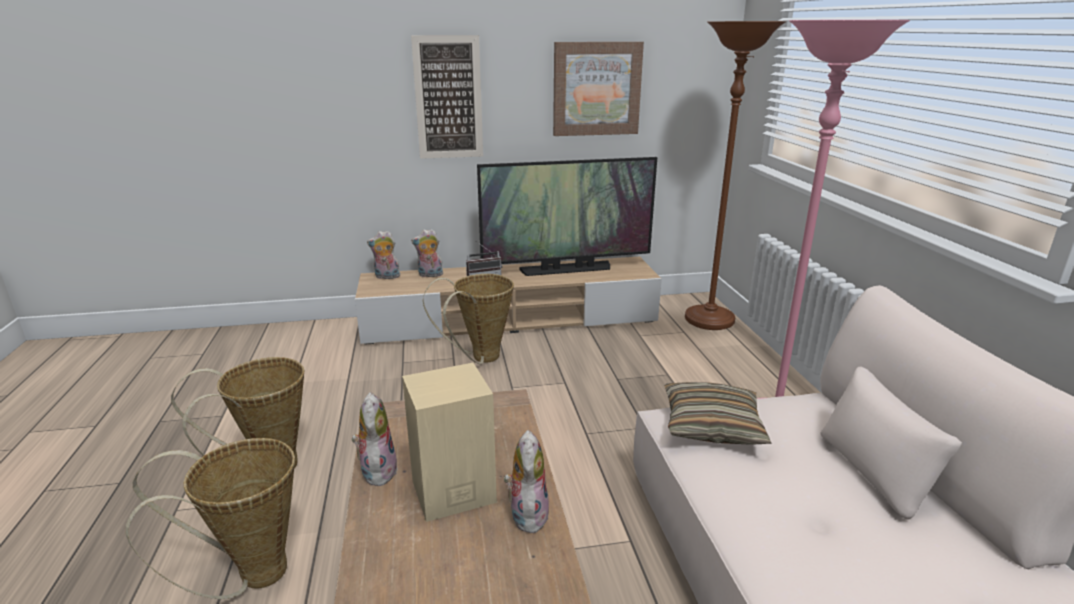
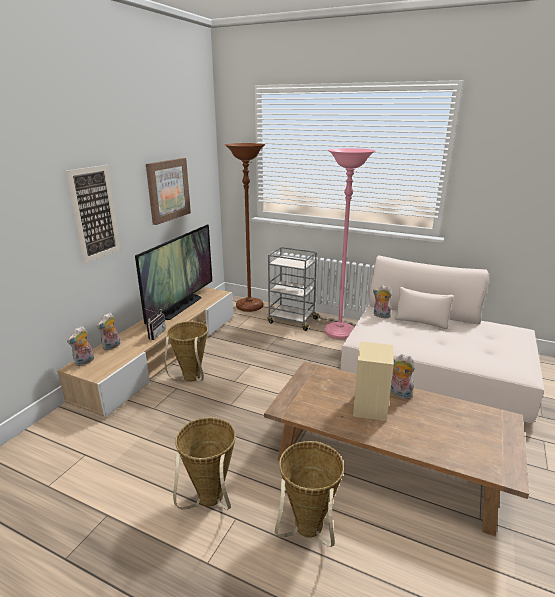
camera: 55 degrees left, 0 degrees up
plush toy [352,392,398,486] -> plush toy moved to [373,285,392,318]
pillow [665,382,772,445] -> none
none -> grey cart [267,247,320,331]

